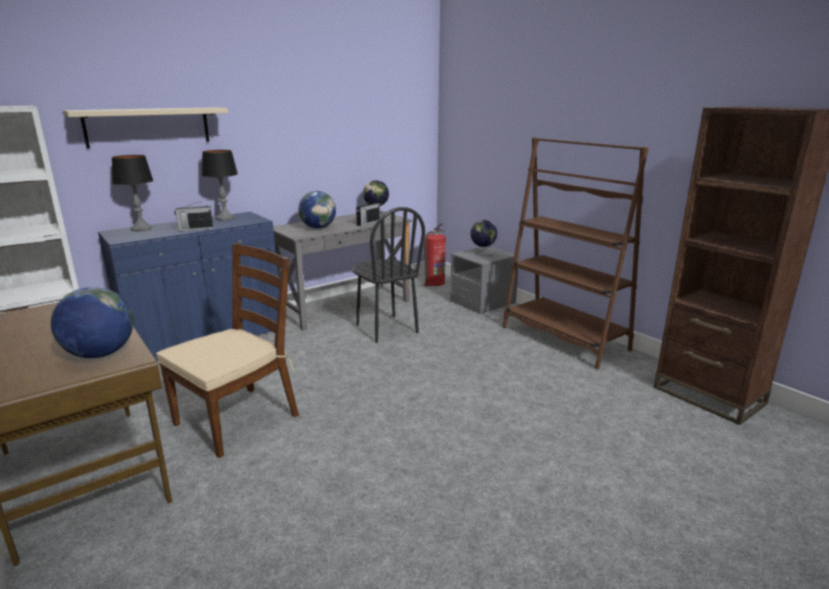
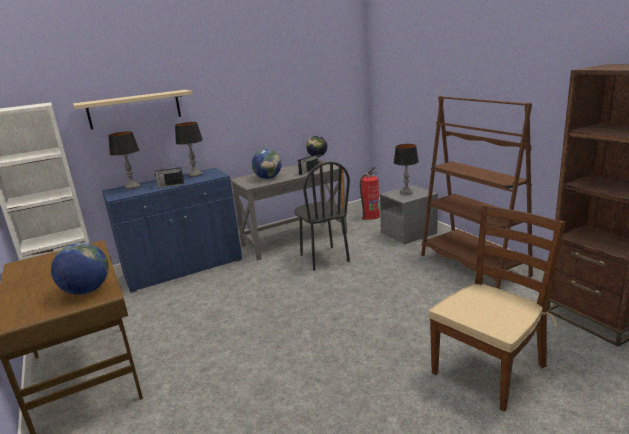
camera: 10 degrees right, 0 degrees up
brown chair [156,243,299,458] -> brown chair moved to [429,205,566,412]
globe [470,220,497,256] -> table lamp [394,144,419,195]

